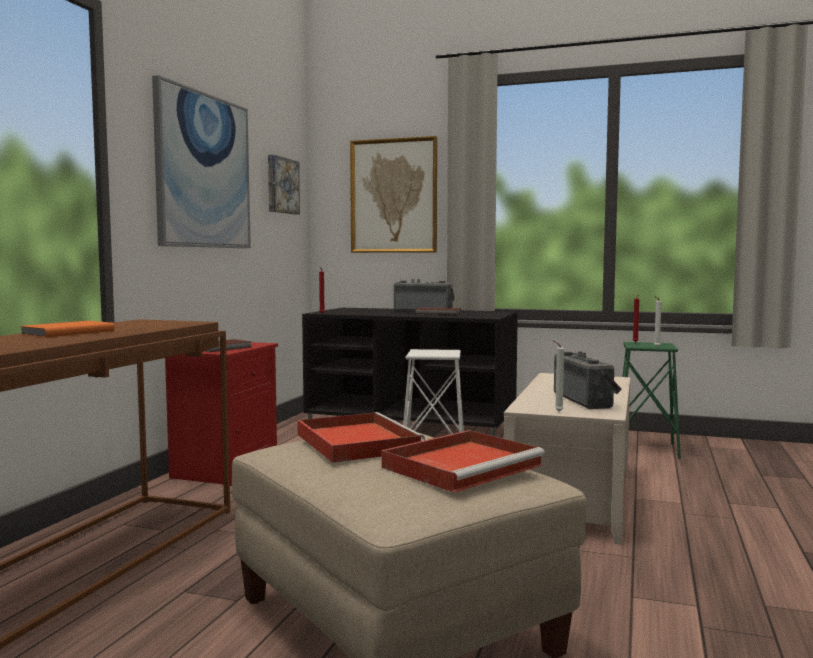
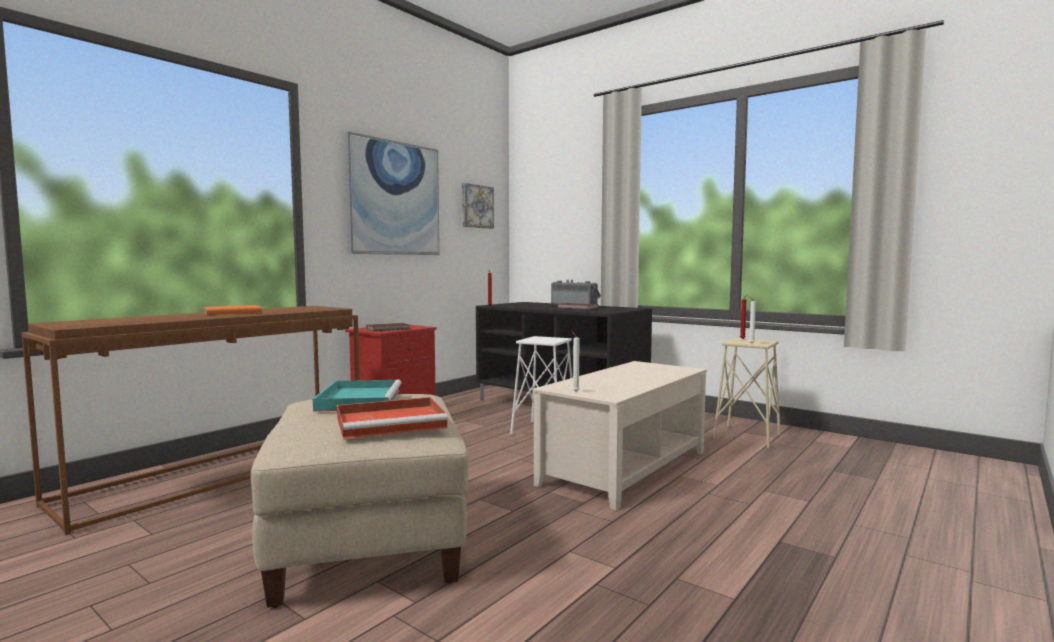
camera: 20 degrees right, 0 degrees up
red tray [297,412,425,463] -> turquoise tray [313,379,401,411]
picture [350,136,437,253] -> none
radio [554,351,622,409] -> none
green stool [622,342,681,459] -> beige stool [713,338,781,448]

